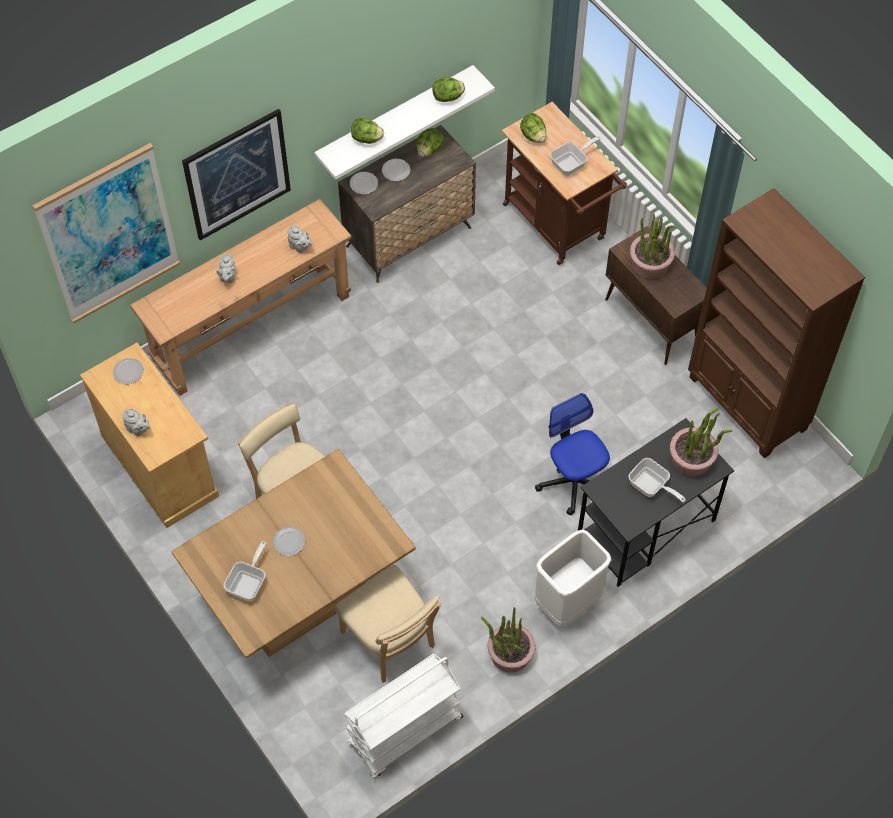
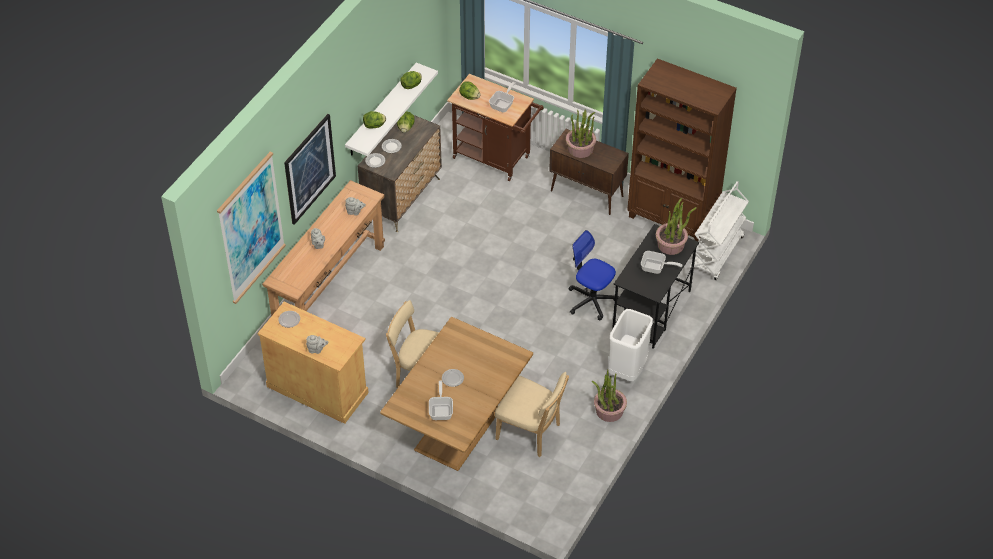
camera: 25 degrees left, 10 degrees down
white cart [344,654,463,779] -> white cart moved to [690,181,749,280]

